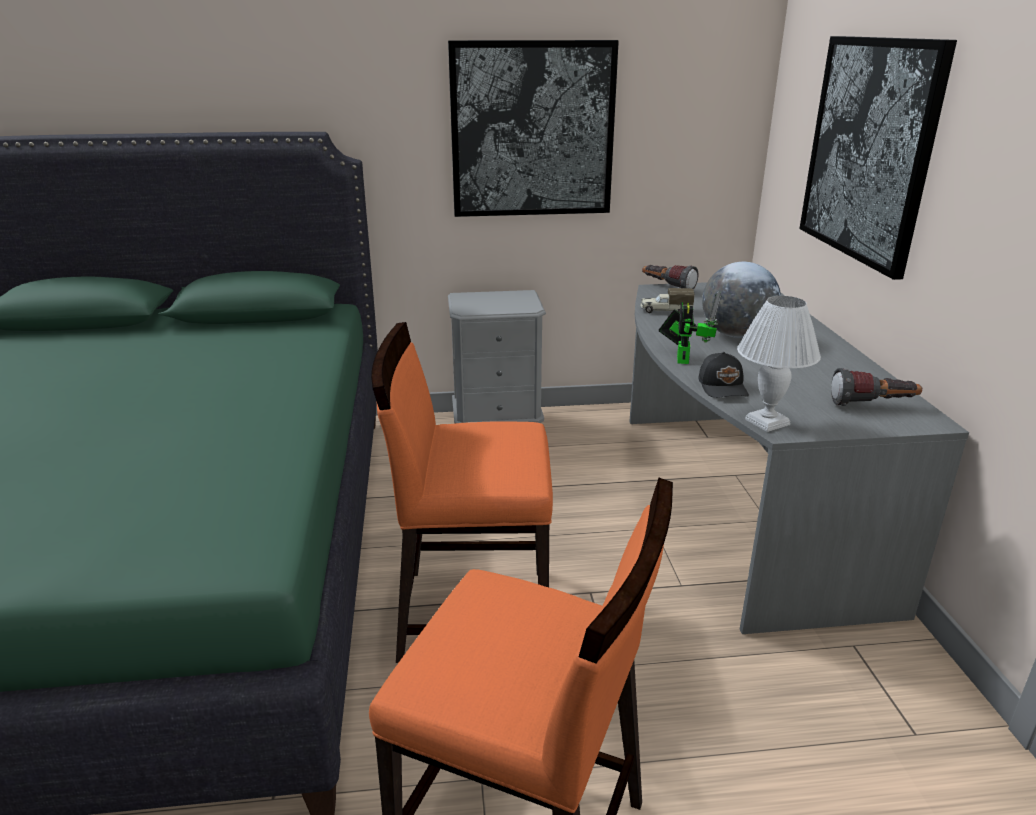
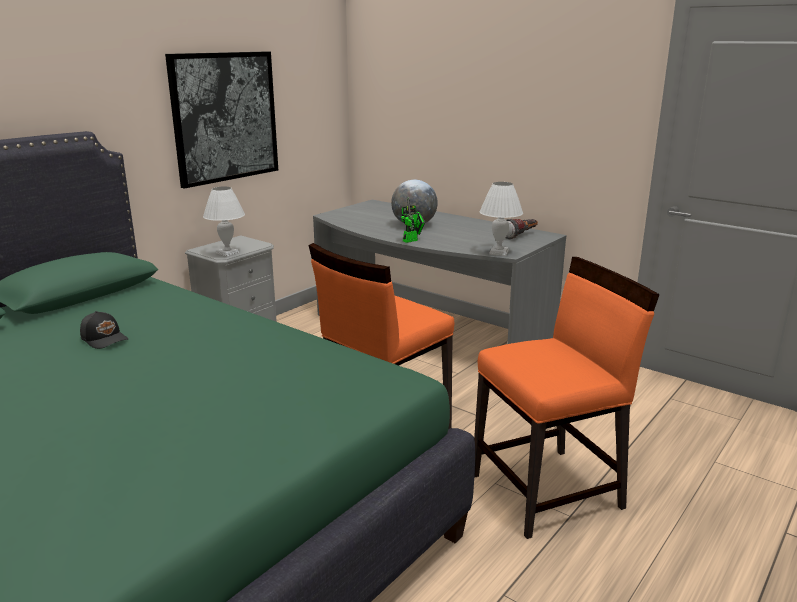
camera: 45 degrees left, 5 degrees down
toy truck [640,288,694,313] -> none
flashlight [642,265,698,289] -> none
toy robot [659,291,722,364] -> toy robot turned 90 degrees clockwise [401,197,425,243]
black cap [698,352,749,398] -> black cap moved to [80,311,128,349]
picture [799,36,957,280] -> none
none -> white table lamp [203,186,245,257]

